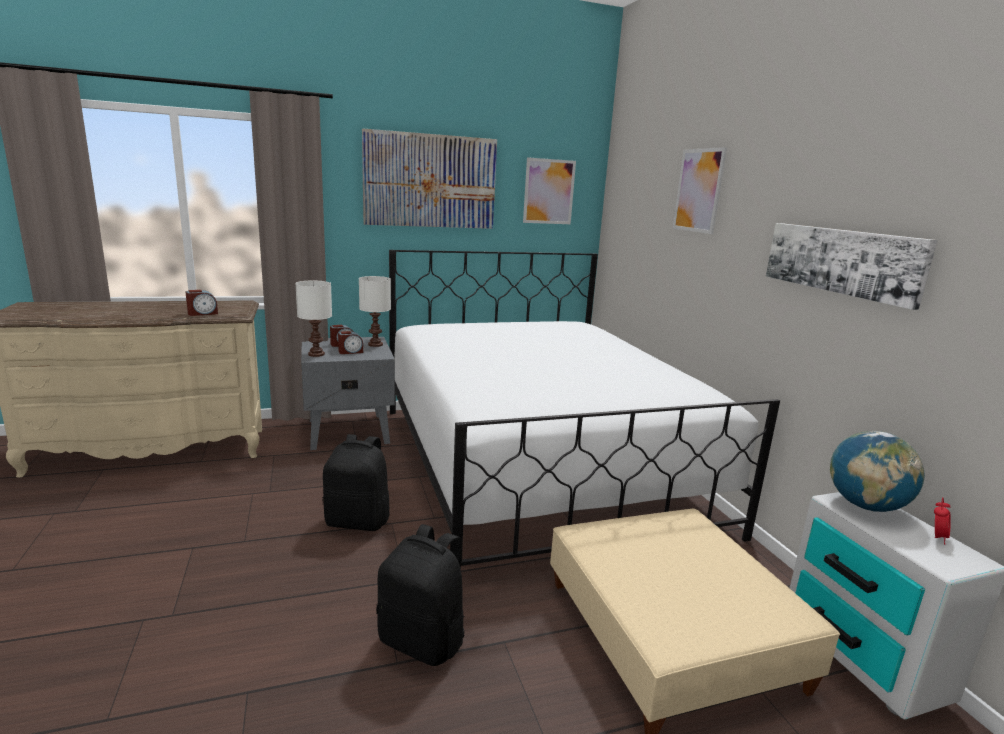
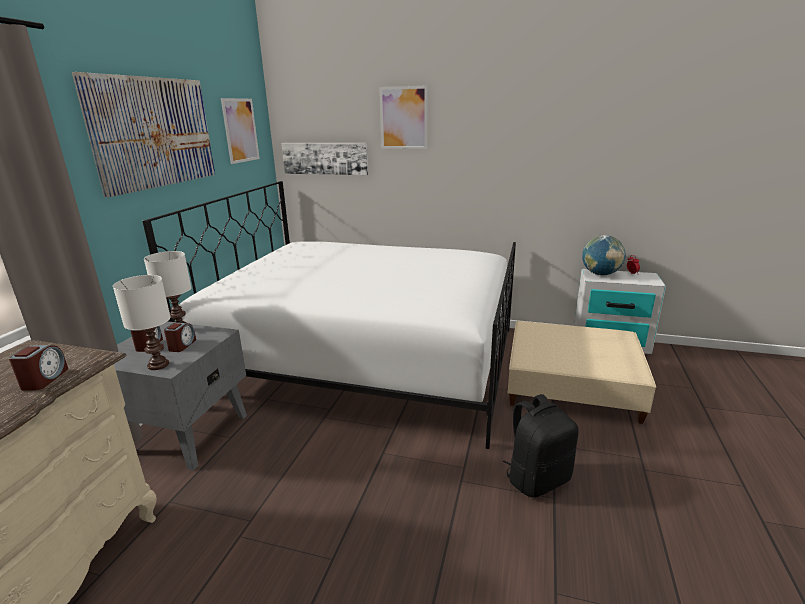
camera: 55 degrees left, 5 degrees up
black backpack [323,434,390,531] -> none
picture [766,223,938,310] -> picture moved to [281,143,368,175]

